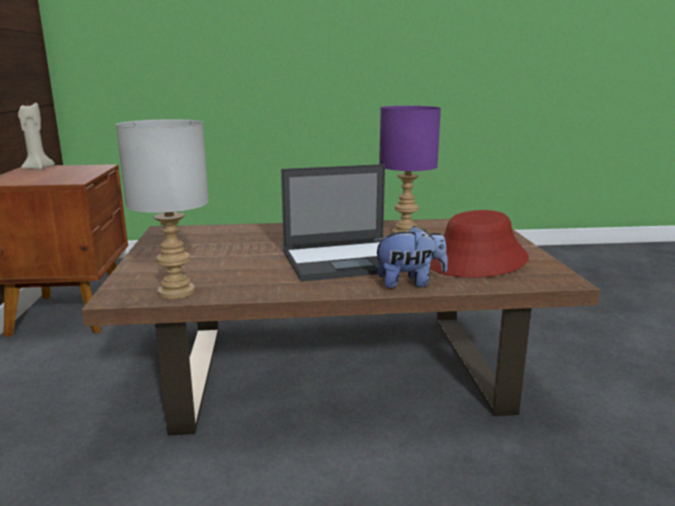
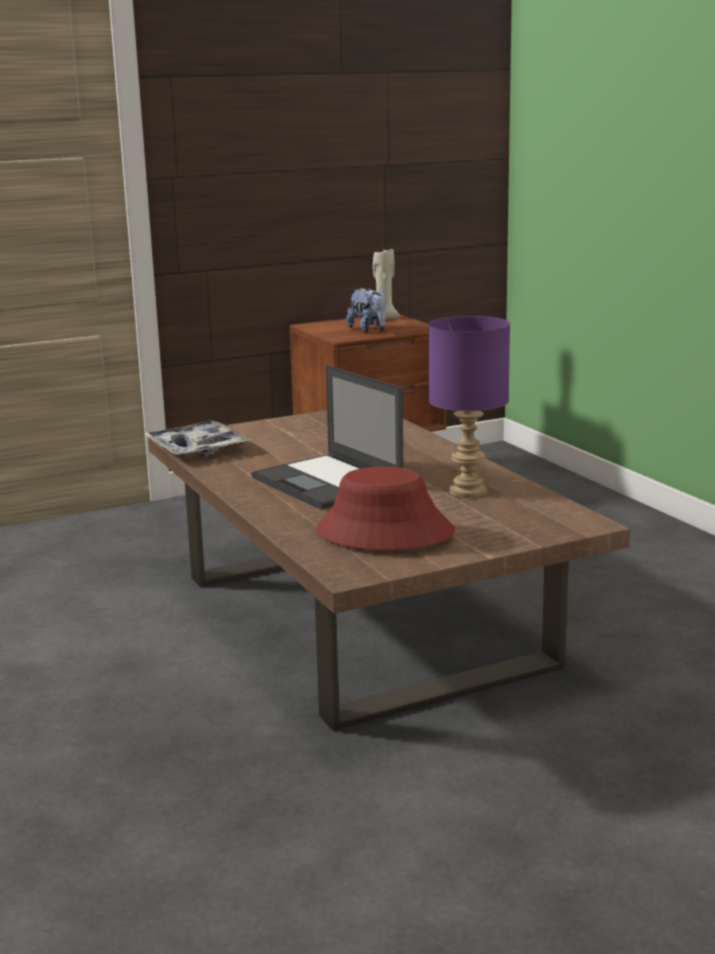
camera: 70 degrees right, 0 degrees up
grey table lamp [116,119,209,299] -> tray [144,420,251,456]
plush toy [373,226,448,288] -> plush toy moved to [346,287,386,333]

